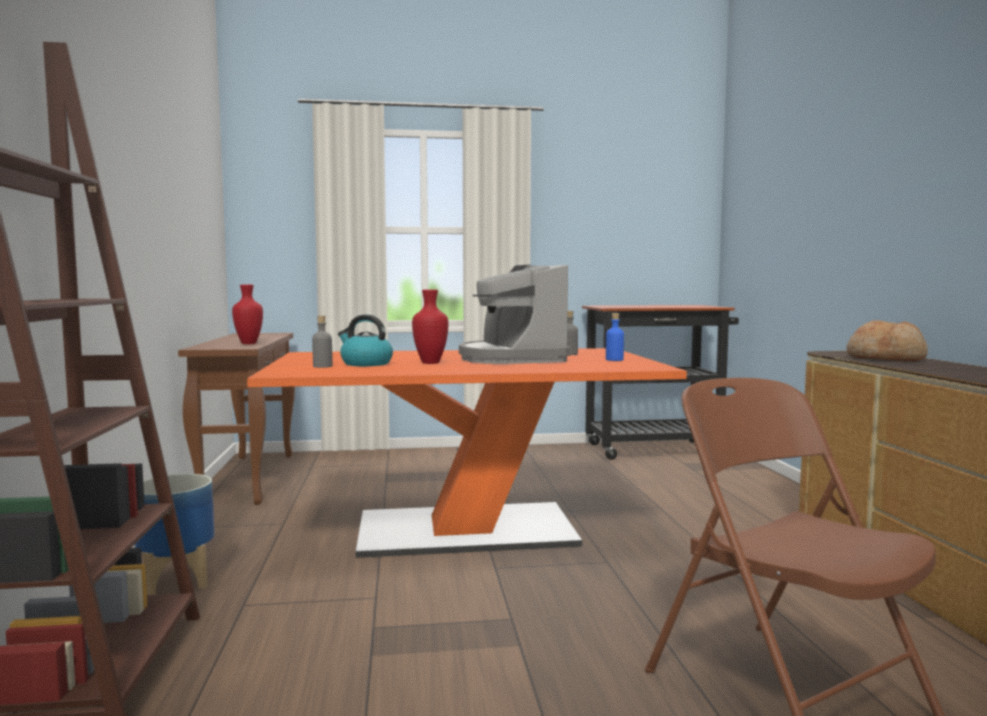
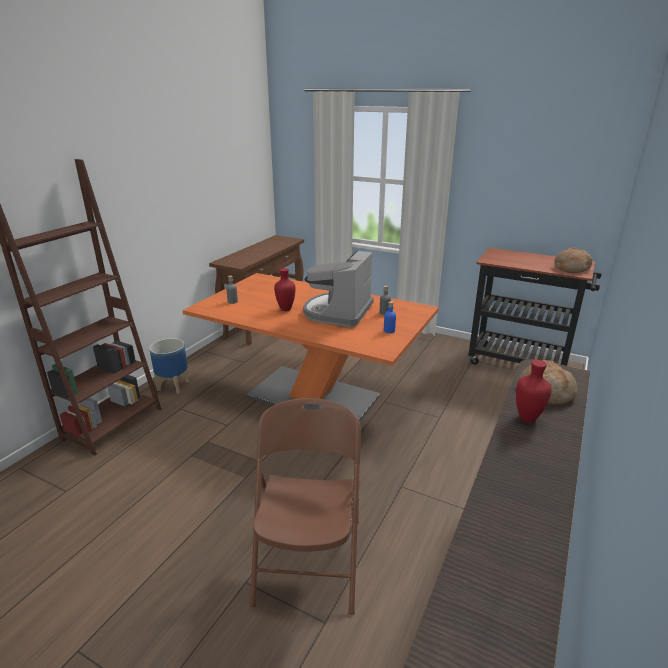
camera: 35 degrees right, 20 degrees up
red vase [232,285,263,344] -> red vase moved to [516,360,552,423]
kettle [338,315,393,366] -> none
none -> bread [554,248,592,273]

